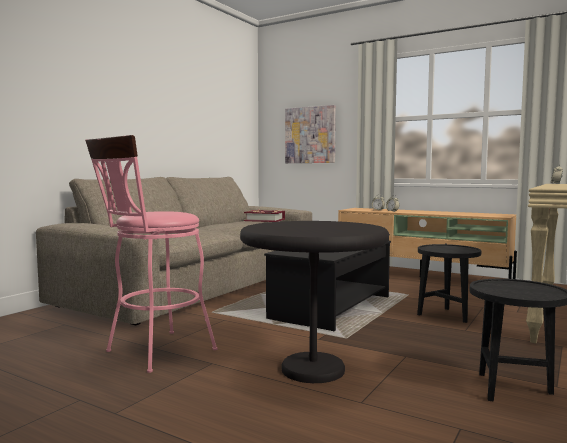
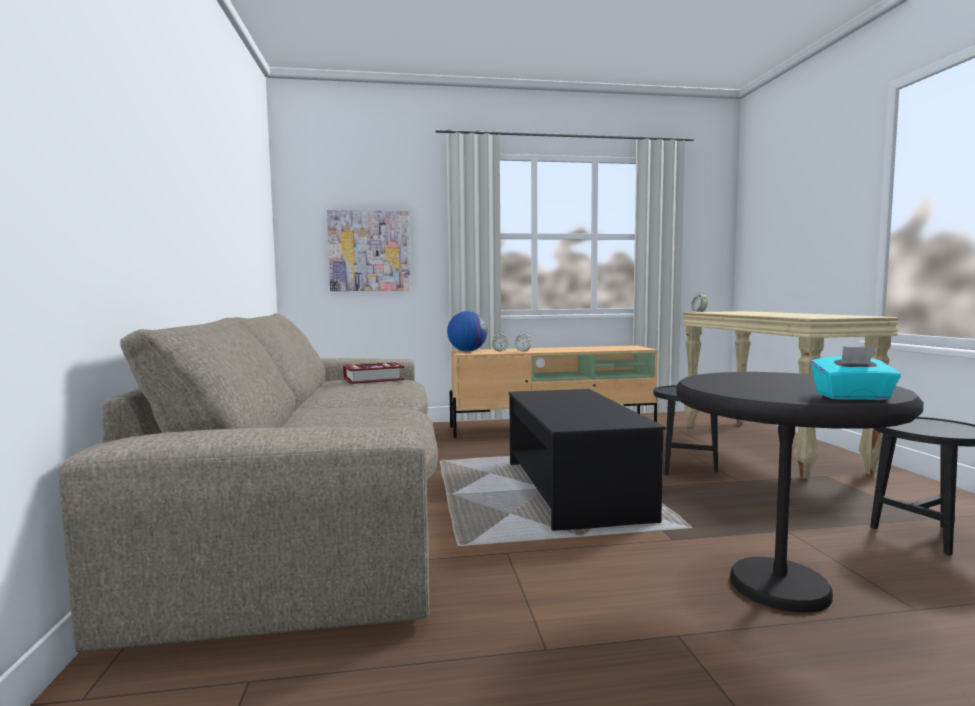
camera: 40 degrees left, 0 degrees up
pink stool [85,135,217,373] -> none
none -> globe [447,311,488,352]
none -> turquoise tissue box [811,346,901,400]

